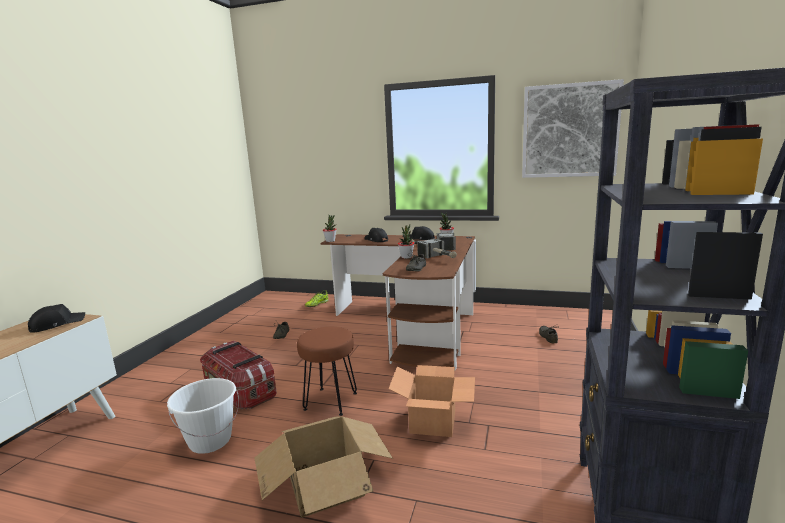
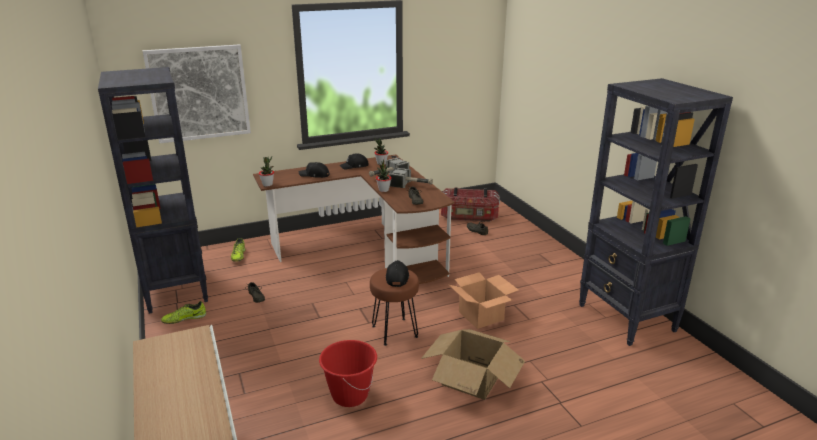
camera: 40 degrees left, 10 degrees up
black cap [28,304,85,333] -> black cap moved to [386,260,409,287]
white bucket [167,378,239,454] -> red bucket [319,340,377,407]
storage box [200,340,277,409] -> storage box moved to [441,187,500,222]
picture [522,79,624,178] -> picture moved to [143,44,251,143]
none -> black bookcase [98,67,208,314]
none -> shoe [161,301,206,324]

